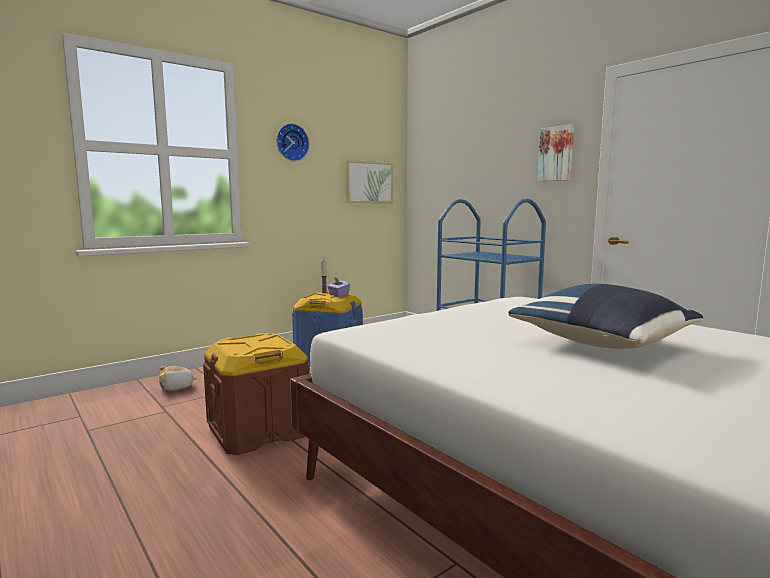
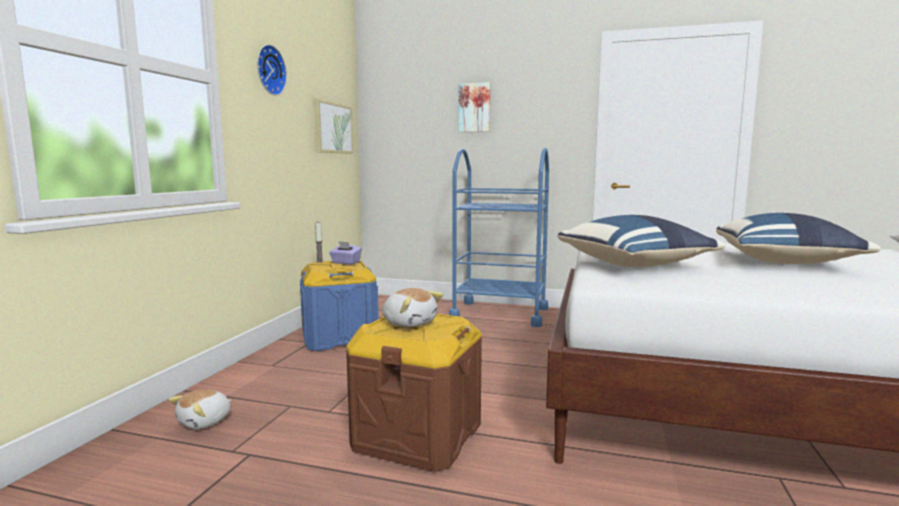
camera: 35 degrees left, 0 degrees up
picture [538,124,574,181] -> picture moved to [459,82,490,132]
none -> plush toy [382,288,443,327]
none -> blue pillow [558,215,726,267]

